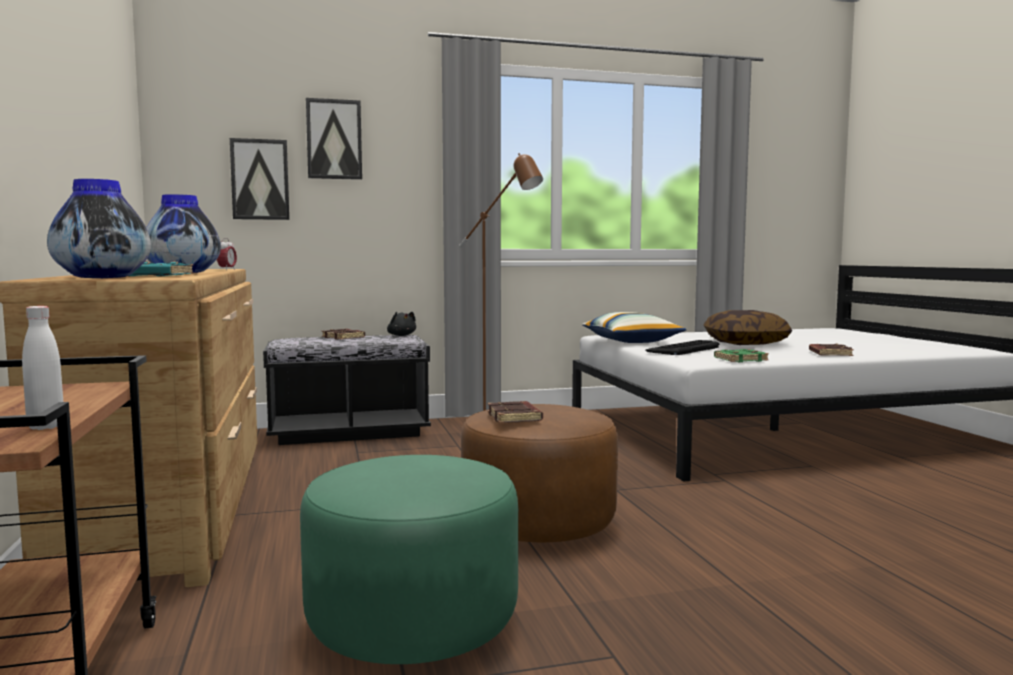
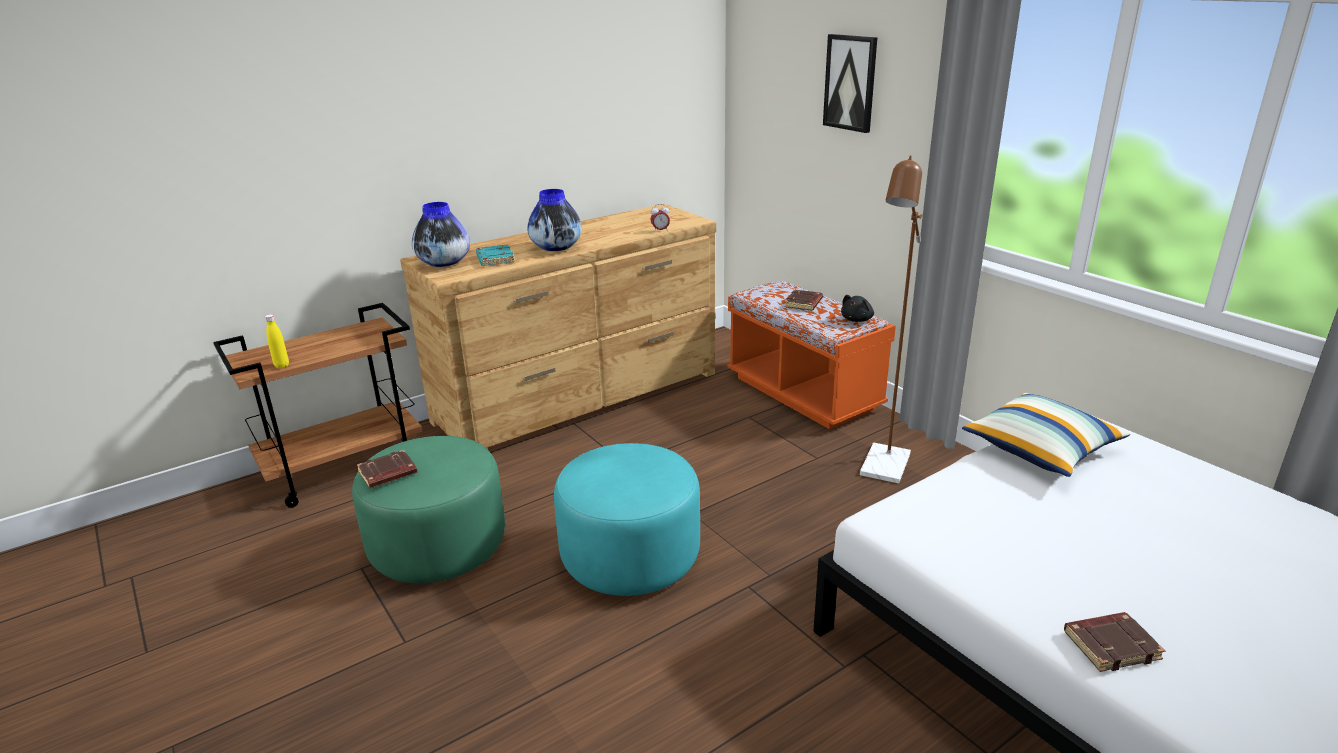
camera: 70 degrees right, 20 degrees up
white bottle [22,306,63,430] -> yellow bottle [265,314,289,368]
picture [230,138,290,220] -> none
black bench [263,335,431,445] -> orange bench [728,281,896,429]
brown ottoman [461,404,618,542] -> turquoise ottoman [554,443,700,596]
brown book [488,401,543,423] -> brown book moved to [357,450,417,488]
keyboard [646,340,719,355] -> none
pillow [704,310,792,345] -> none
green book [714,349,769,362] -> none

